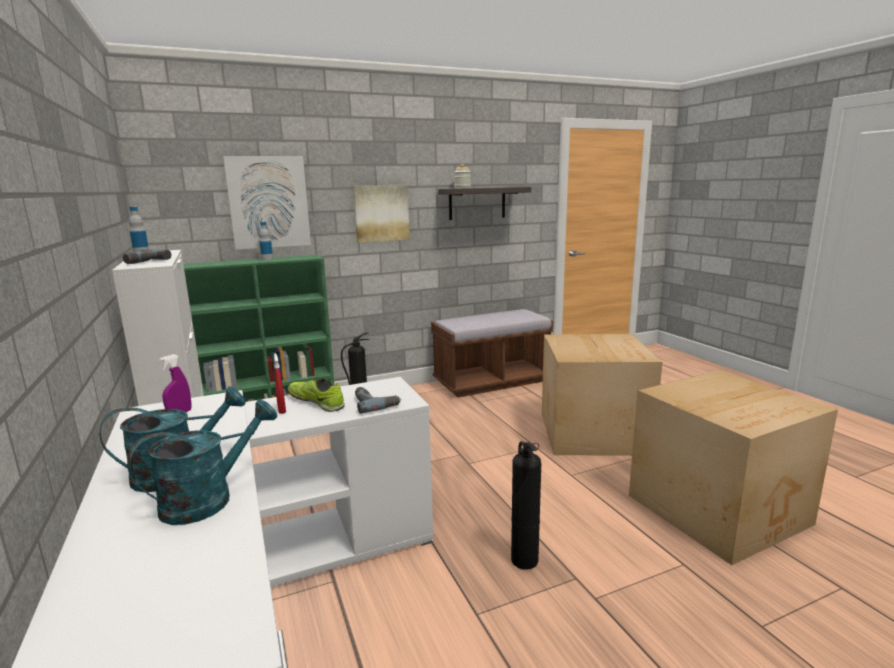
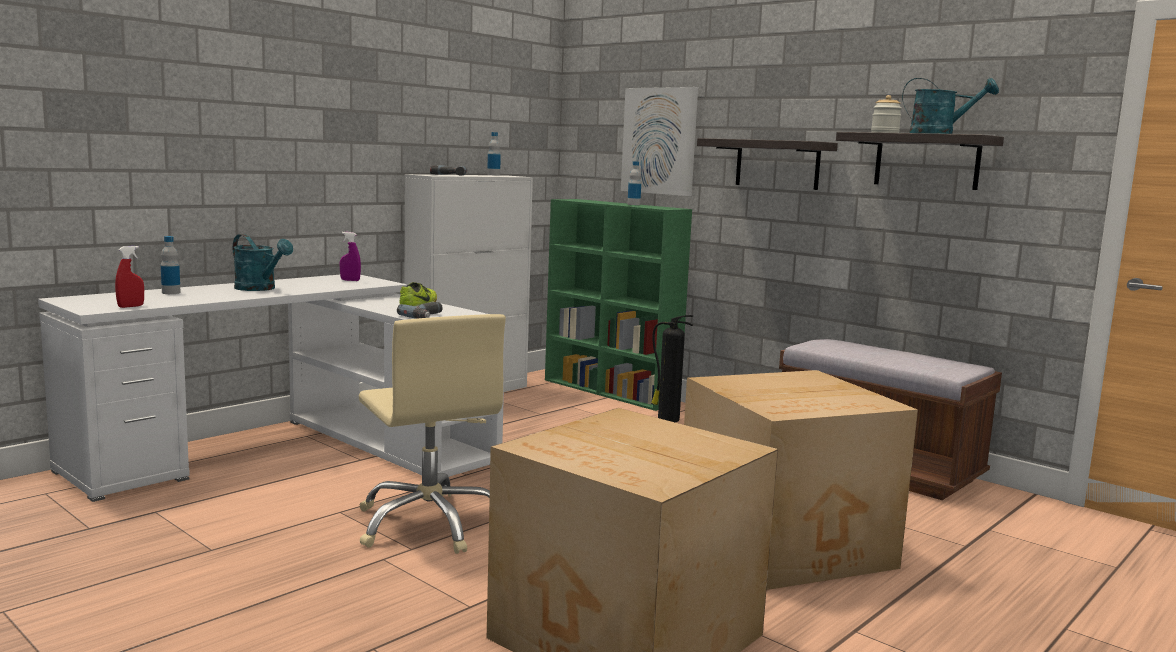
camera: 65 degrees right, 5 degrees down
turquoise watering can [127,400,277,525] -> turquoise watering can moved to [902,78,999,134]
red spray bottle [274,353,286,414] -> red spray bottle moved to [115,246,144,308]
picture [353,185,410,243] -> shelf [697,138,838,190]
fire extinguisher [511,441,541,570] -> beige office chair [358,314,506,554]
none -> bottle [161,236,181,294]

